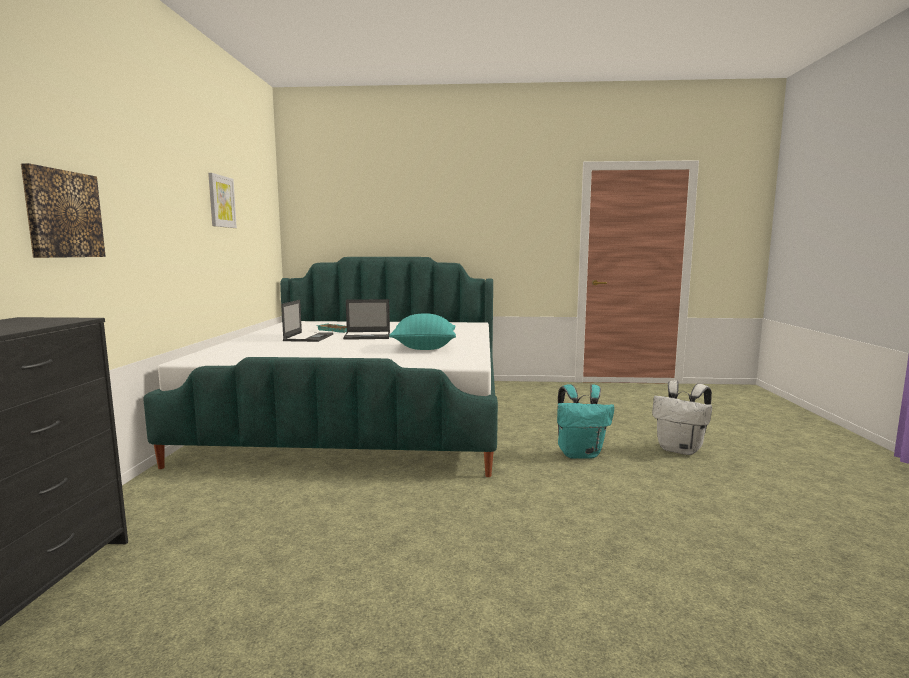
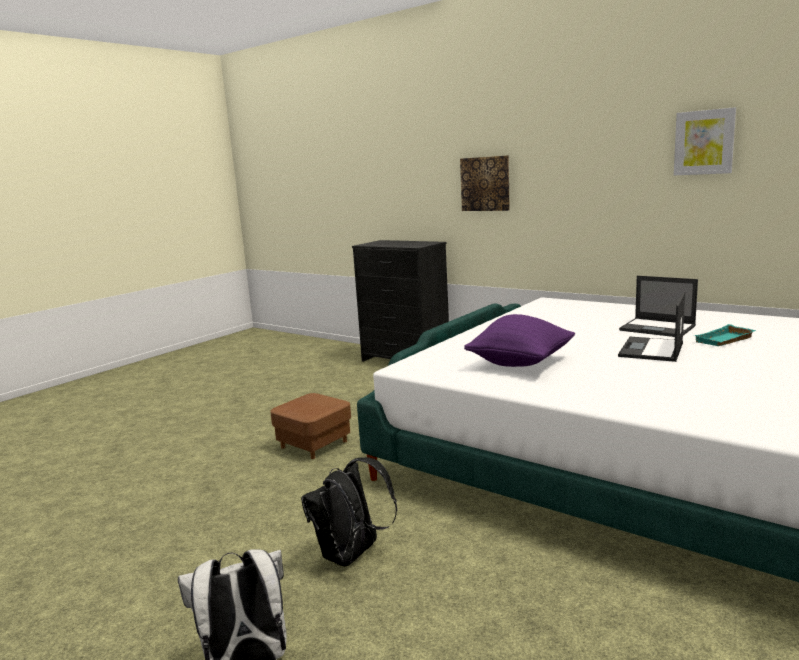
camera: 125 degrees right, 5 degrees up
turquoise pillow [389,313,456,350] -> purple pillow [464,314,575,367]
turquoise backpack [557,384,614,459] -> black backpack [301,457,397,567]
none -> brown ottoman [270,393,351,459]

